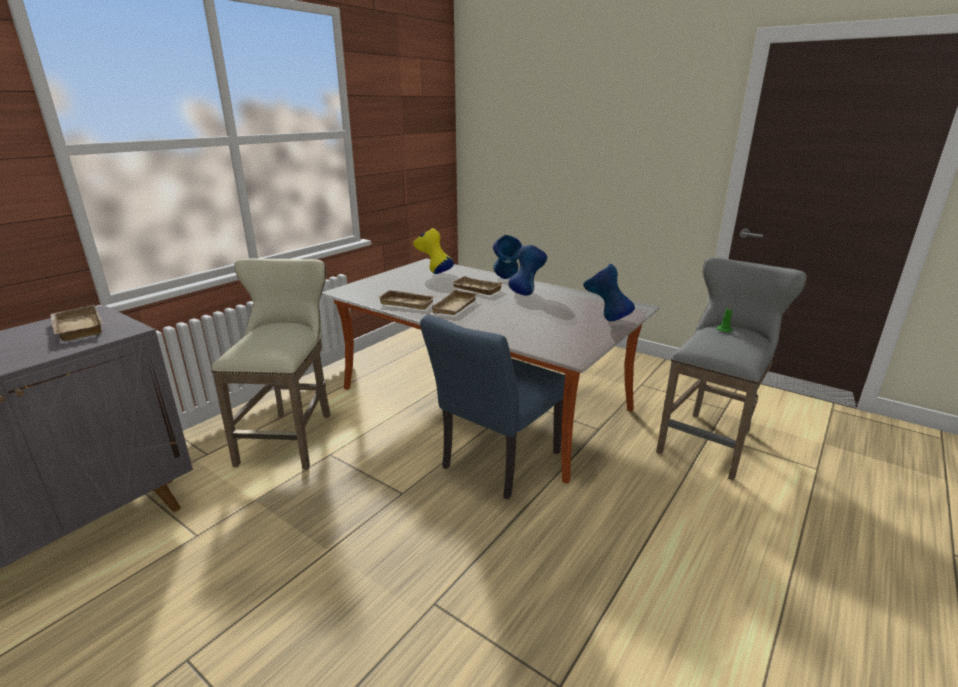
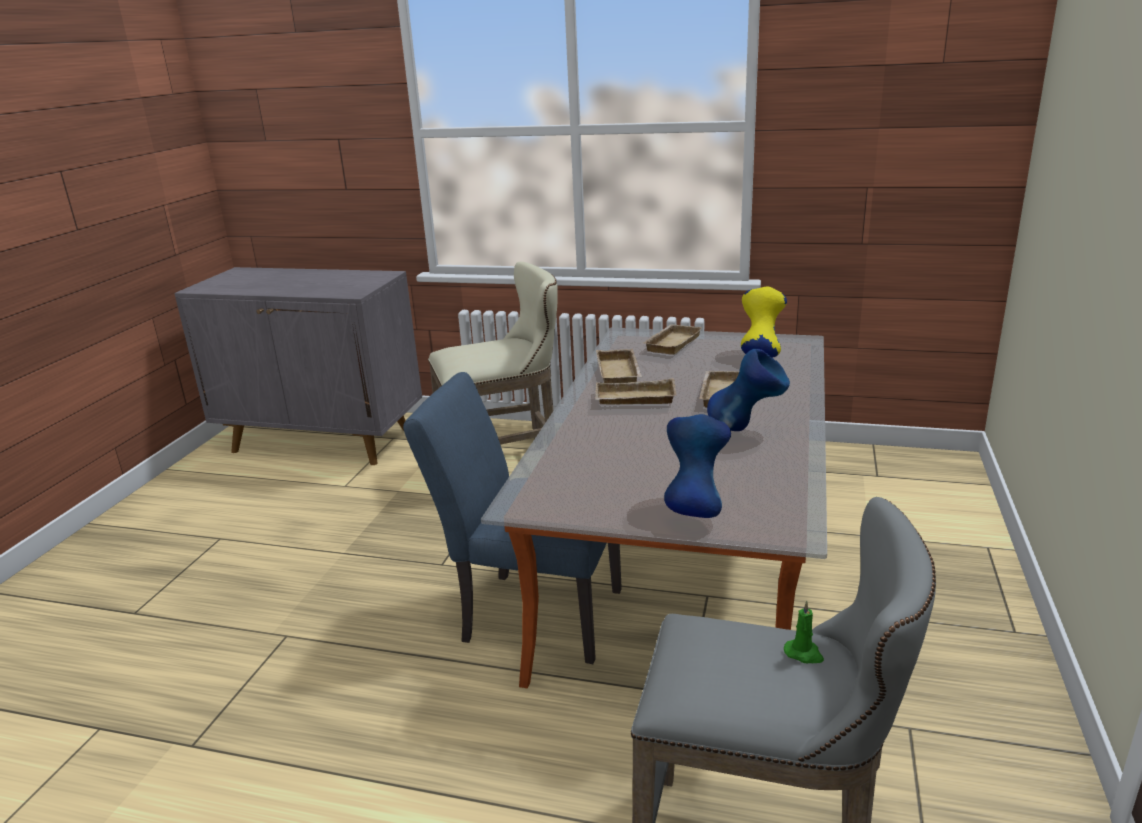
camera: 70 degrees right, 0 degrees up
beige tray [50,305,103,341] -> beige tray moved to [643,324,702,355]
blue vase [493,235,522,279] -> none

